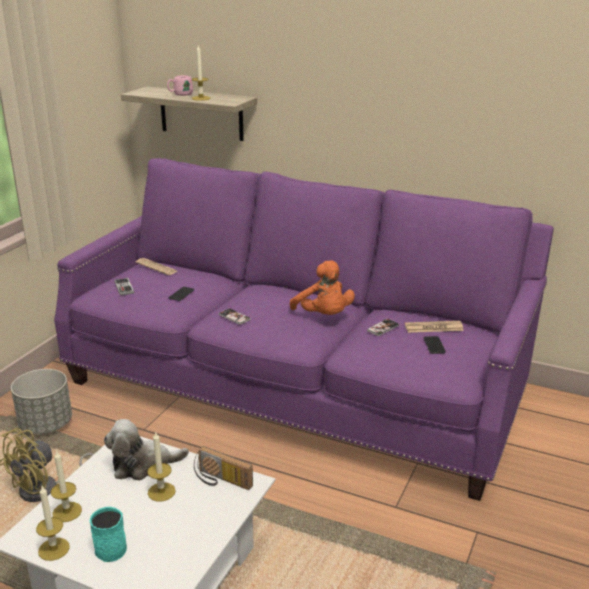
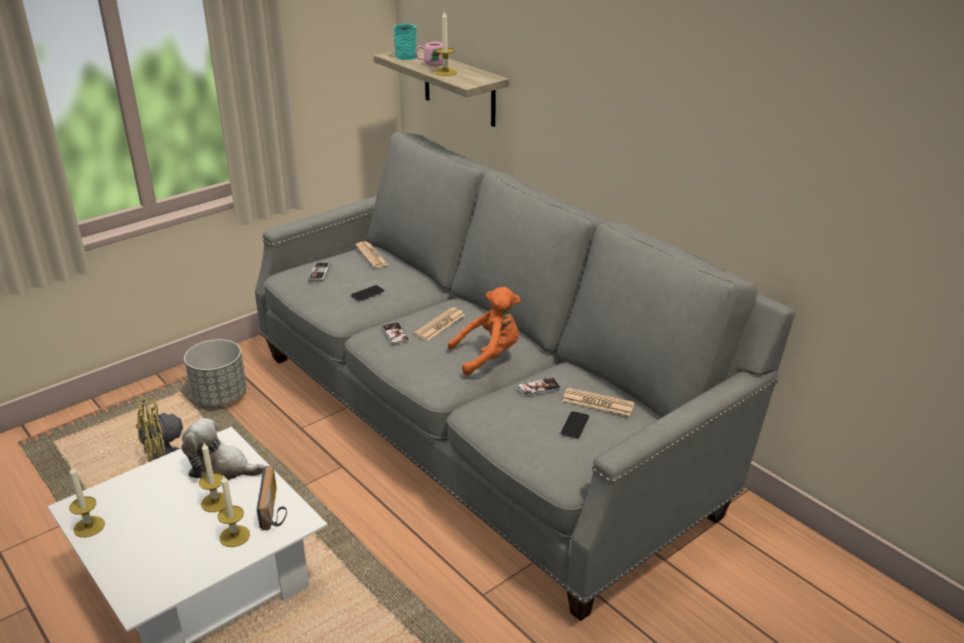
camera: 25 degrees right, 5 degrees up
candle [51,450,82,522] -> candle moved to [218,475,250,547]
purple sofa [54,158,554,501] -> grey sofa [255,132,795,621]
turquoise mug [90,507,127,562] -> turquoise mug moved to [394,24,417,60]
radio [194,446,253,490] -> radio turned 150 degrees counterclockwise [257,466,287,530]
orange plush toy [289,260,355,315] -> orange plush toy turned 105 degrees counterclockwise [448,287,520,376]
none -> newspaper [414,307,465,341]

